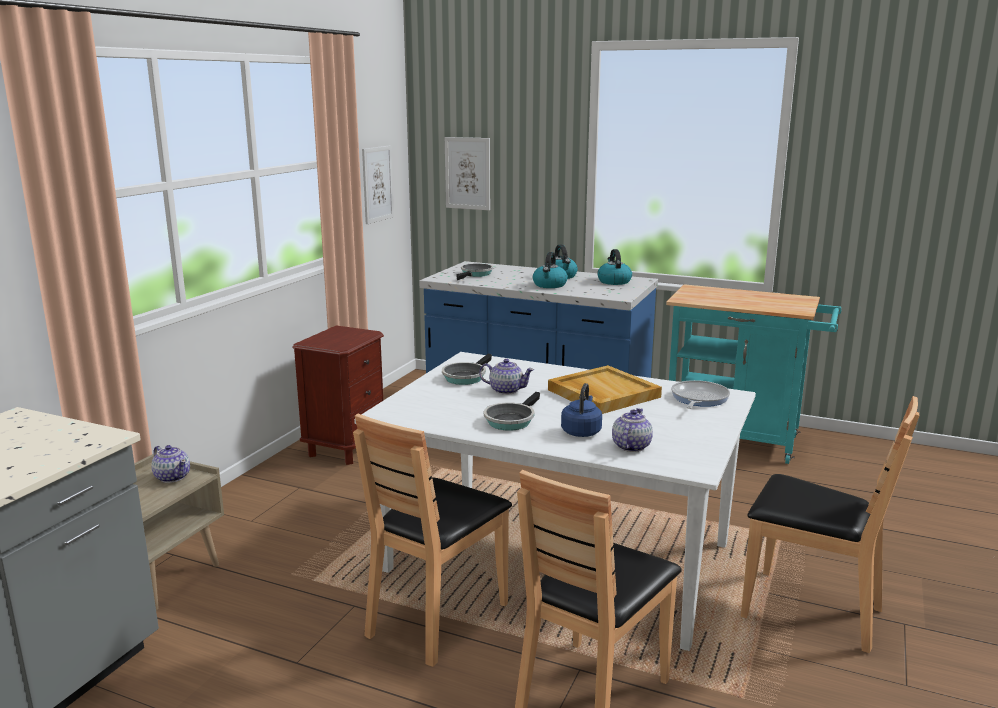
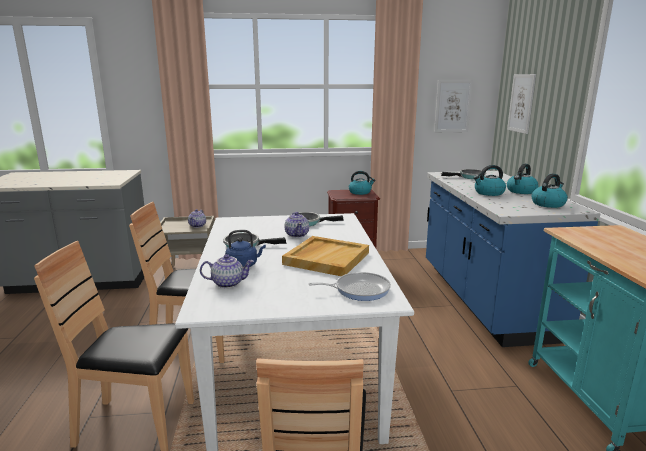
camera: 60 degrees right, 0 degrees up
none -> kettle [349,171,375,195]

